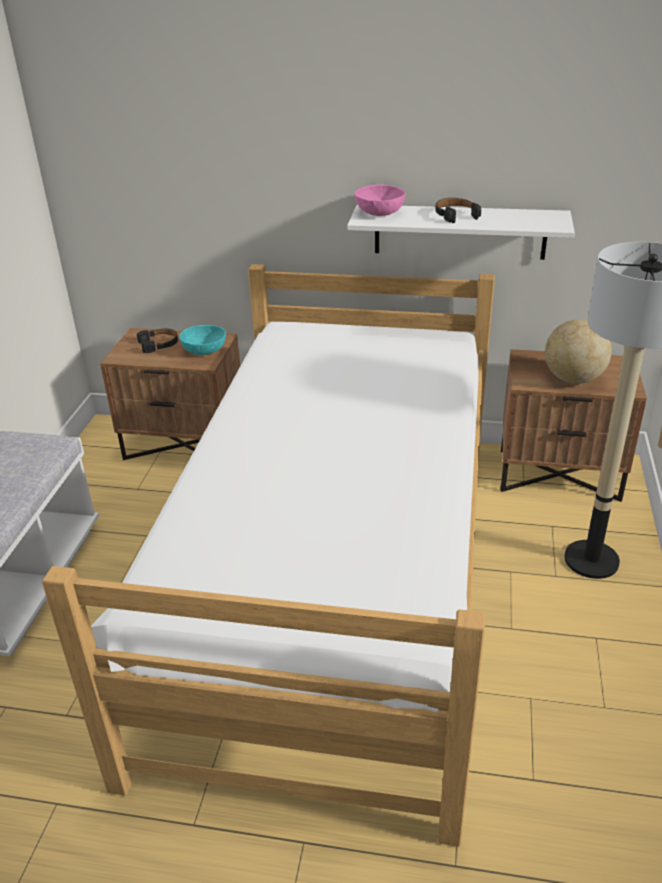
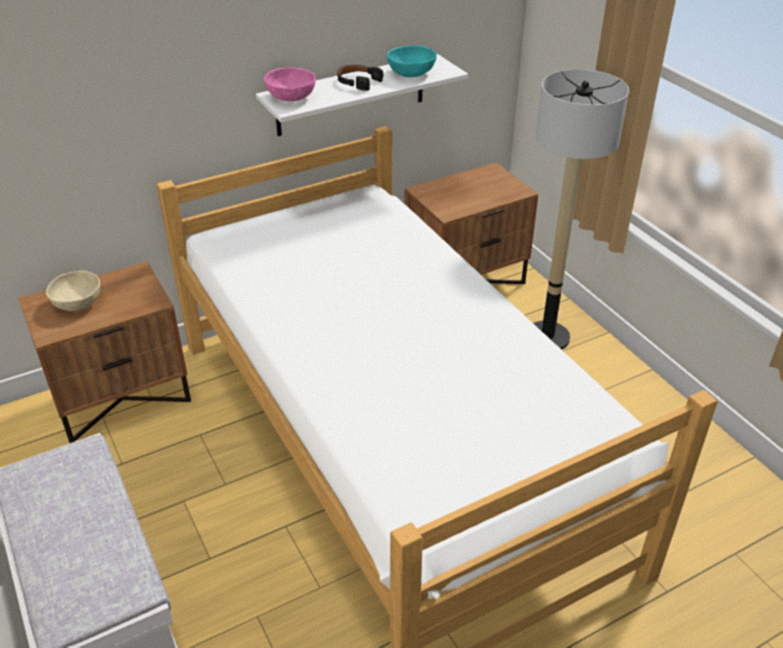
camera: 40 degrees left, 5 degrees up
black headphones [137,329,178,353] -> beige bowl [46,270,100,311]
turquoise bowl [179,325,226,355] -> turquoise bowl moved to [387,46,437,77]
globe [545,319,612,384] -> none

